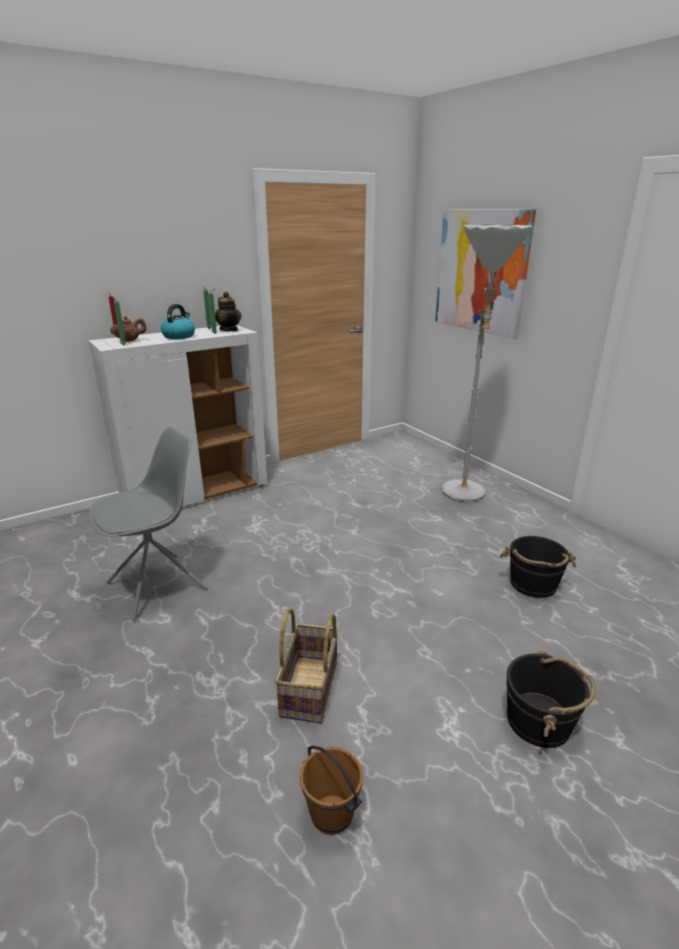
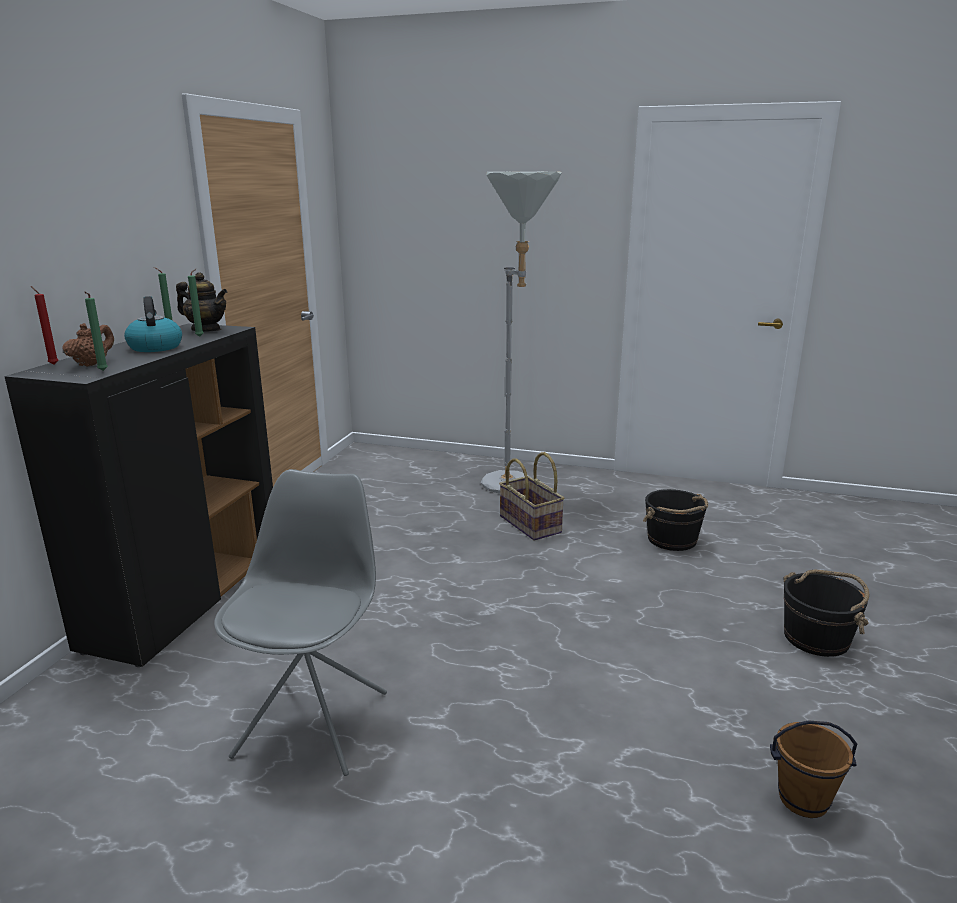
camera: 40 degrees left, 5 degrees down
white cabinet [89,325,267,507] -> black cabinet [4,324,273,667]
basket [275,609,338,723] -> basket moved to [499,452,565,541]
picture [435,209,536,339] -> none

